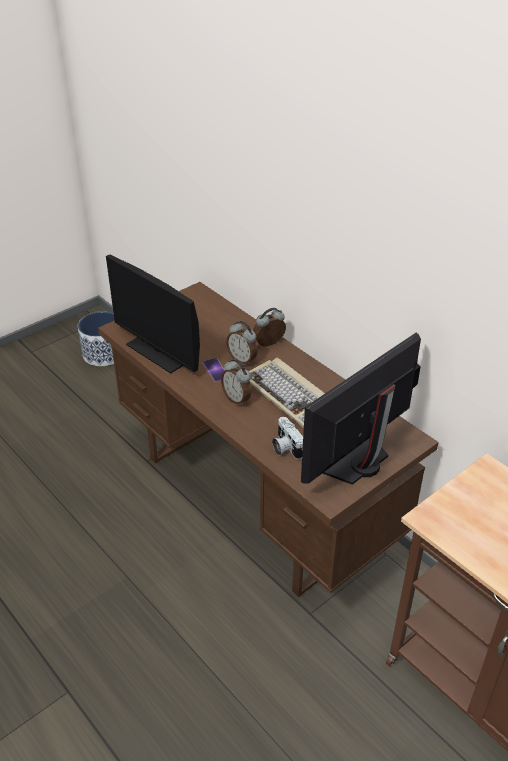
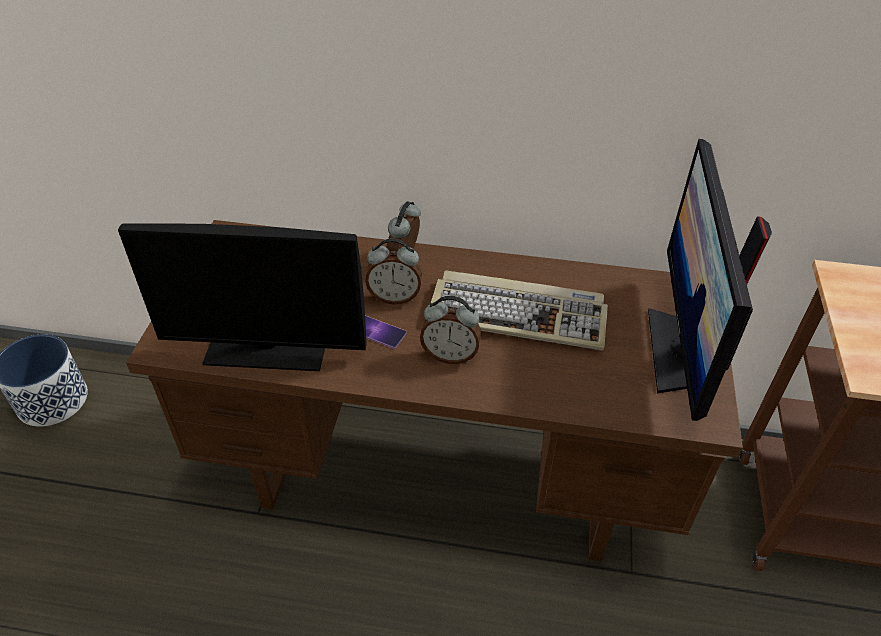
camera: 40 degrees left, 5 degrees up
camera [272,417,303,460] -> none

